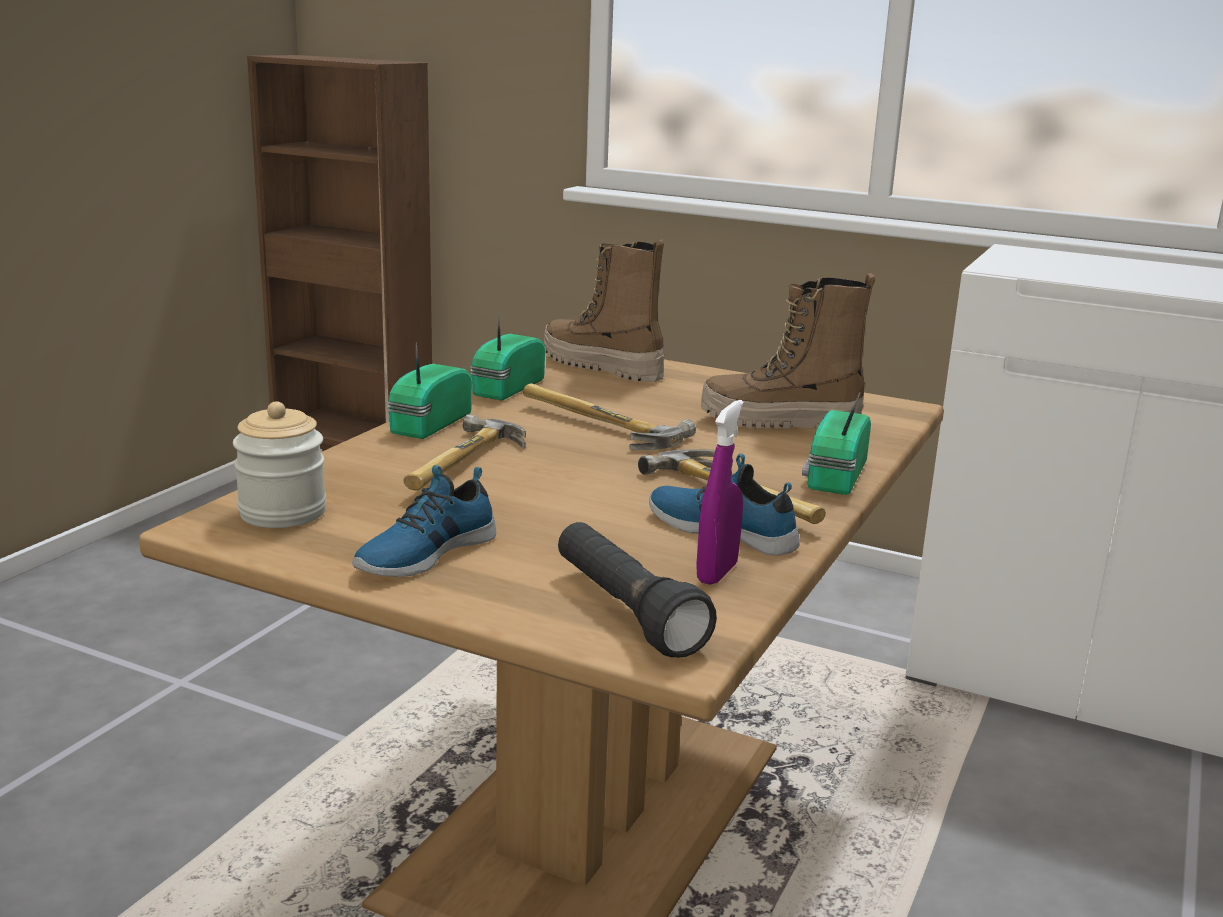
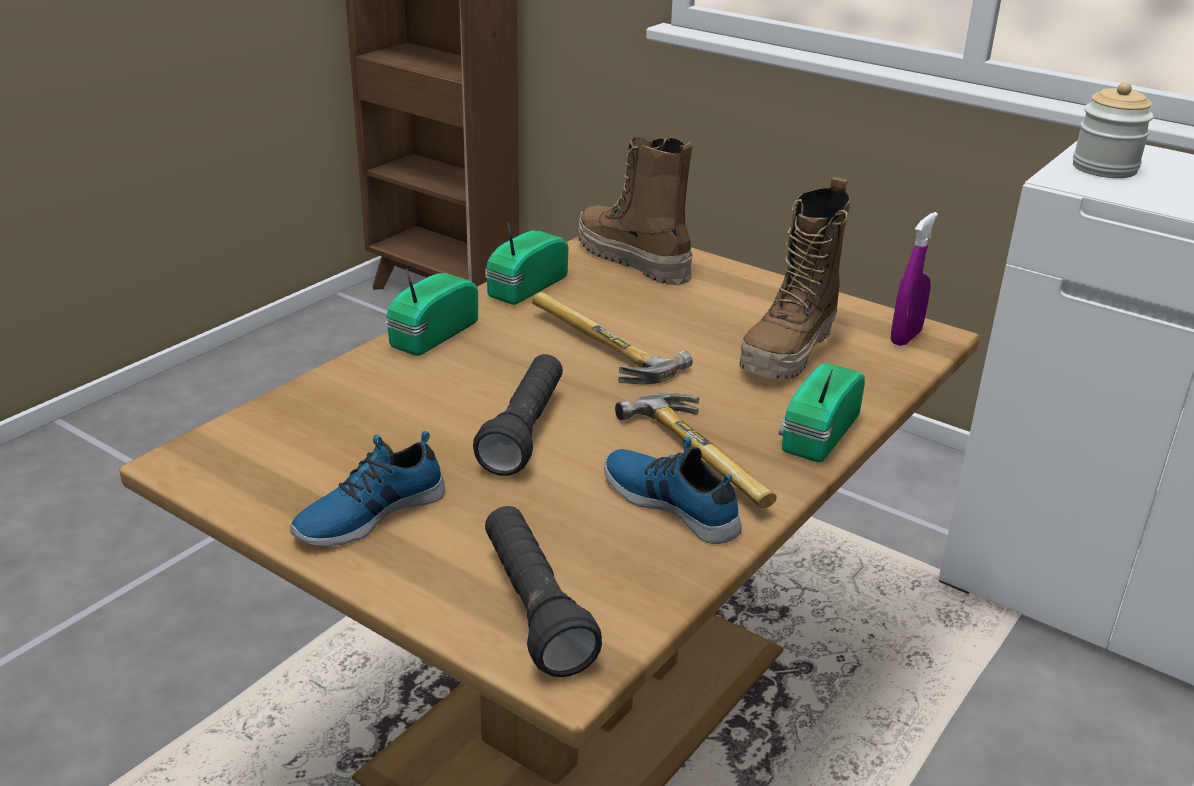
camera: 10 degrees right, 10 degrees up
jar [233,401,326,528] -> jar moved to [1073,82,1154,178]
hammer [403,414,526,490] -> none
purple spray bottle [696,400,744,585] -> purple spray bottle moved to [891,212,938,346]
boot [701,273,875,431] -> boot turned 75 degrees counterclockwise [739,177,850,380]
none -> black flashlight [473,354,563,476]

